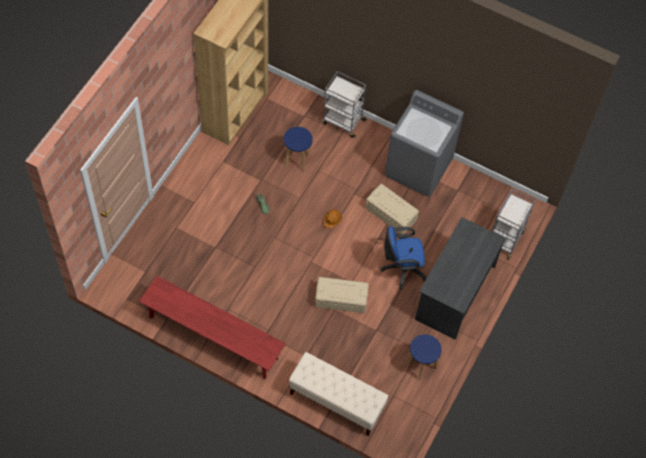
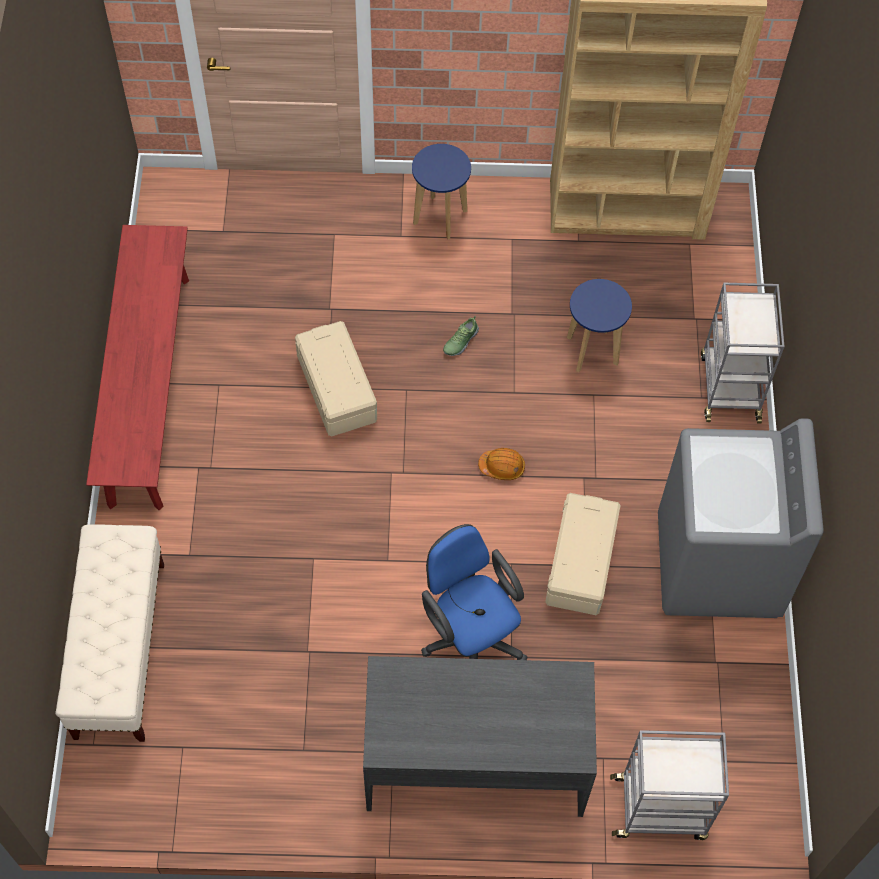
camera: 65 degrees right, 0 degrees up
beige storage box [315,277,369,313] -> beige storage box moved to [295,321,377,437]
blue stool [406,334,442,380] -> blue stool moved to [412,144,471,239]

